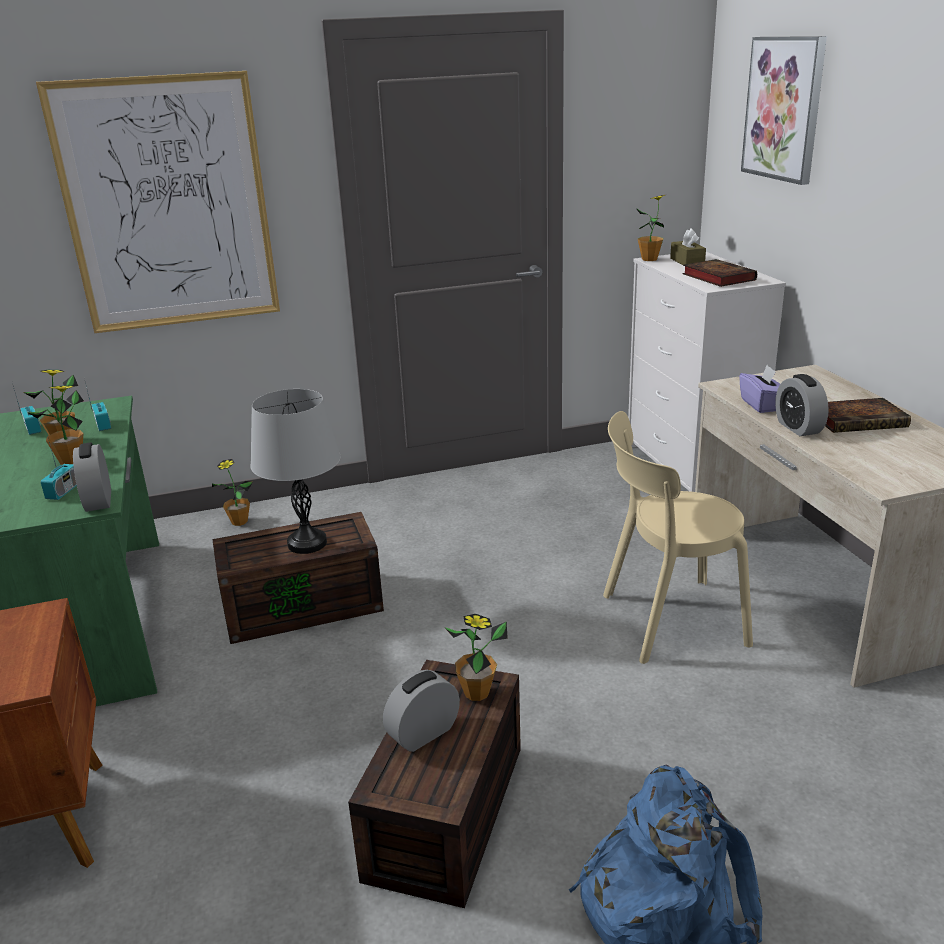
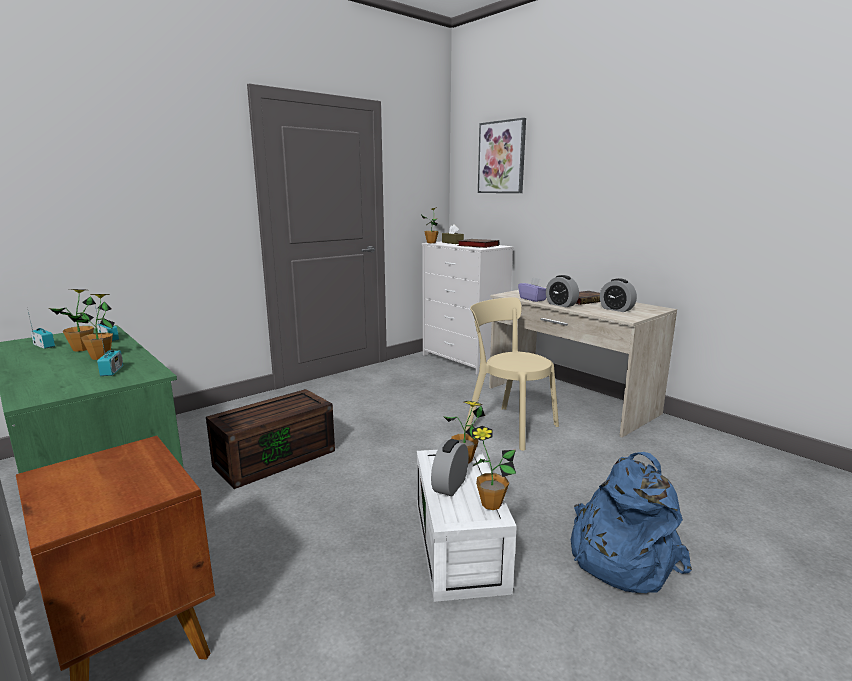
camera: 25 degrees left, 10 degrees down
picture [36,71,280,333] -> none
alarm clock [73,442,111,512] -> alarm clock moved to [600,278,637,312]
potted plant [212,459,253,526] -> potted plant moved to [472,426,516,510]
grey table lamp [251,389,341,554] -> none
brown storage box [348,660,521,908] -> white storage box [417,447,517,602]
beige chair [603,411,753,664] -> beige chair turned 75 degrees clockwise [464,297,559,451]

